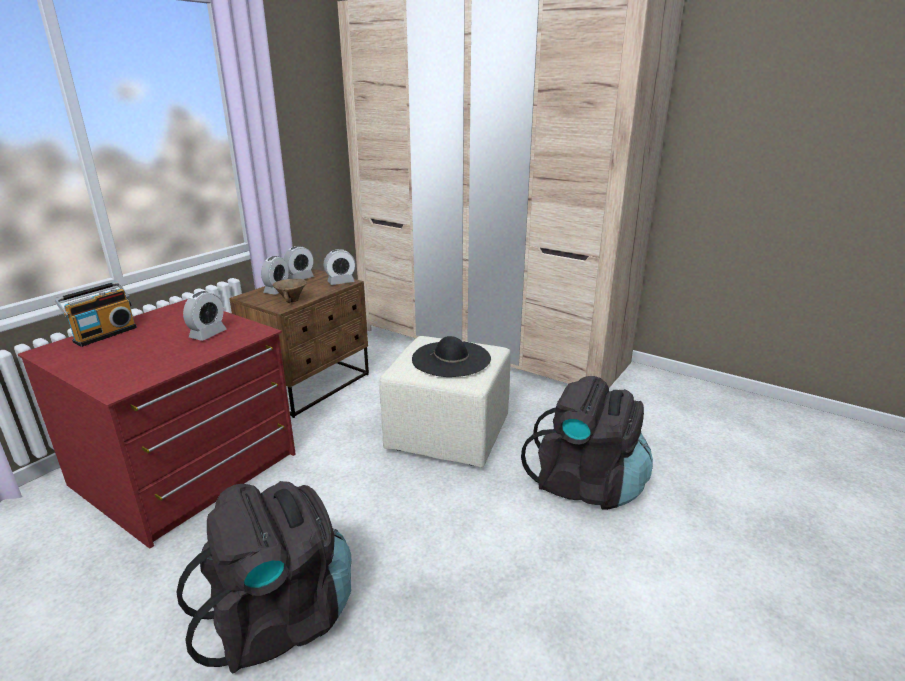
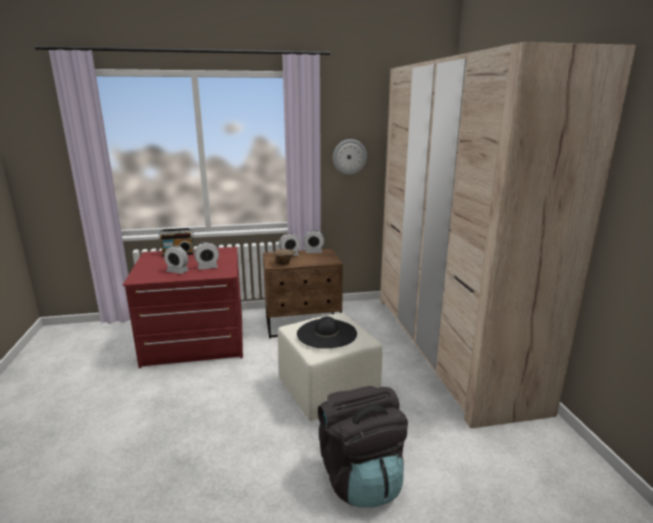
camera: 45 degrees right, 5 degrees down
black backpack [176,481,351,674] -> none
alarm clock [324,249,356,285] -> alarm clock moved to [164,246,189,274]
none -> wall clock [333,139,367,175]

